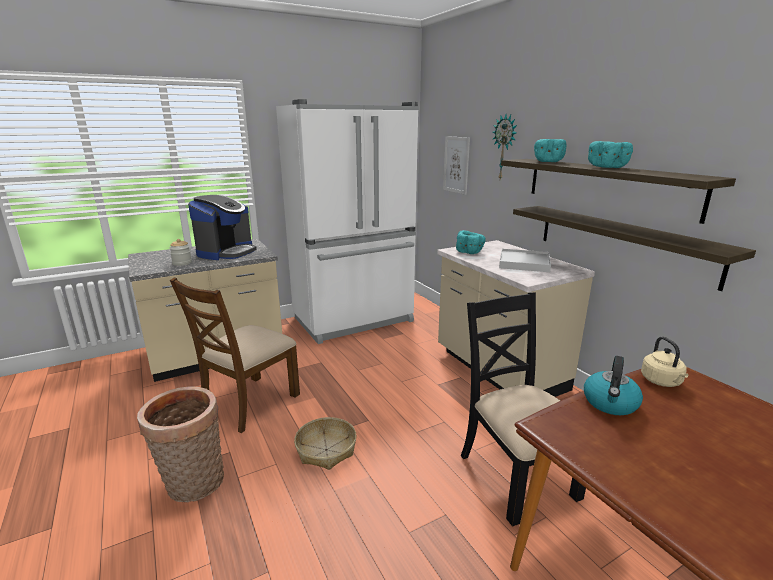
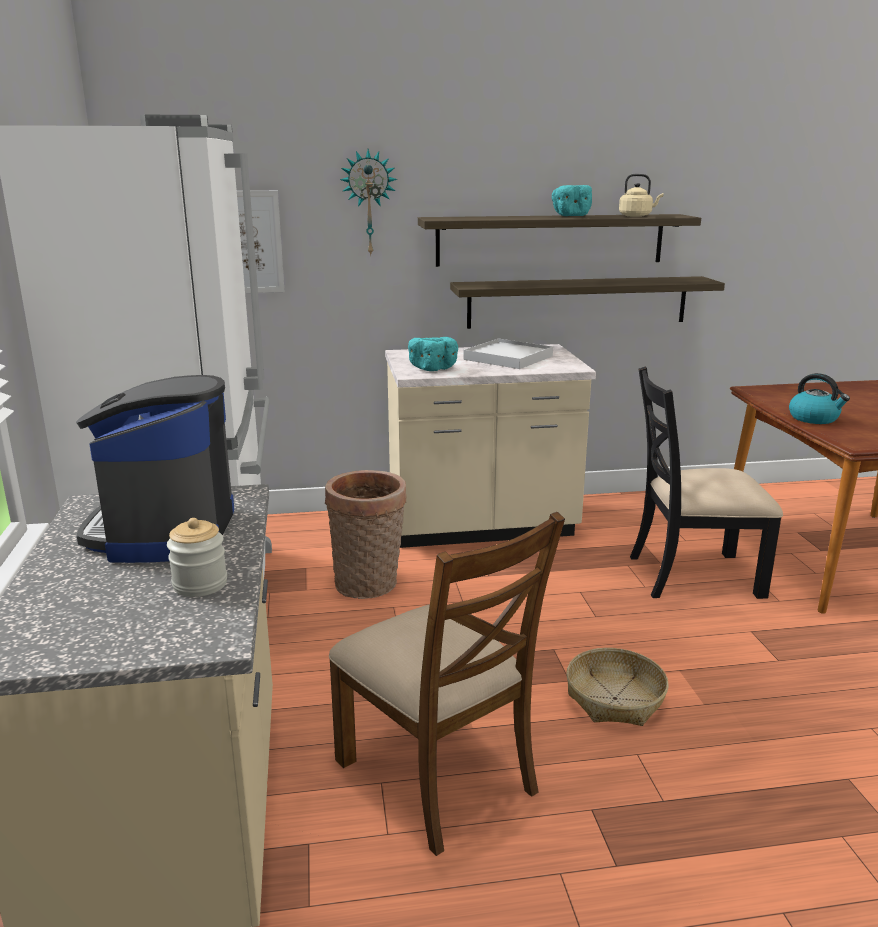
camera: 70 degrees left, 0 degrees up
basket [137,386,224,502] -> basket moved to [325,470,406,599]
coffee machine [188,195,257,260] -> coffee machine turned 135 degrees counterclockwise [76,375,234,563]
turquoise bowl [534,139,566,162] -> none
beige kettle [641,336,688,387] -> beige kettle moved to [619,174,664,217]

